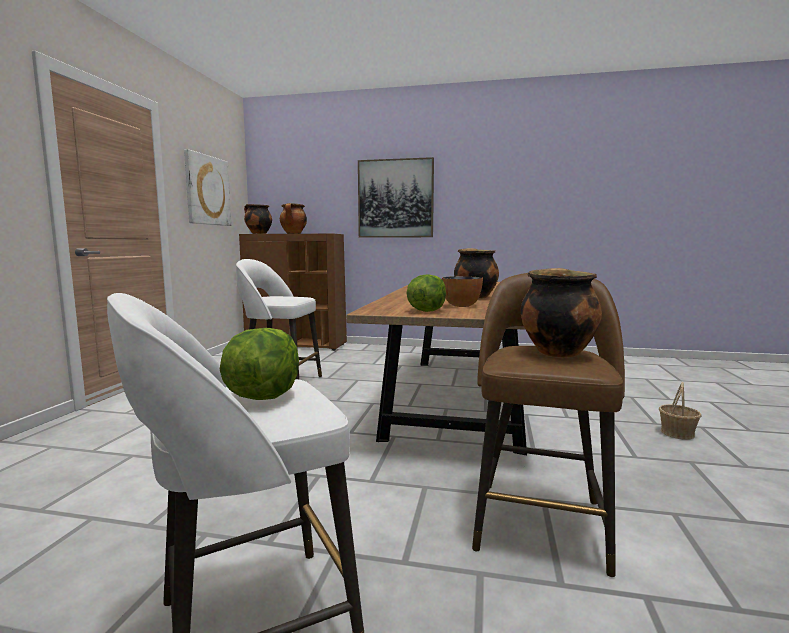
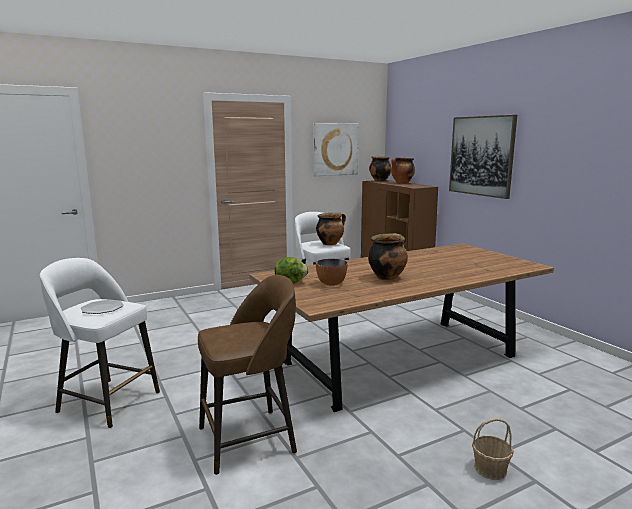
camera: 50 degrees right, 5 degrees up
lettuce [220,328,299,400] -> plate [81,300,124,314]
cooking pot [521,268,602,358] -> cooking pot moved to [316,213,346,245]

